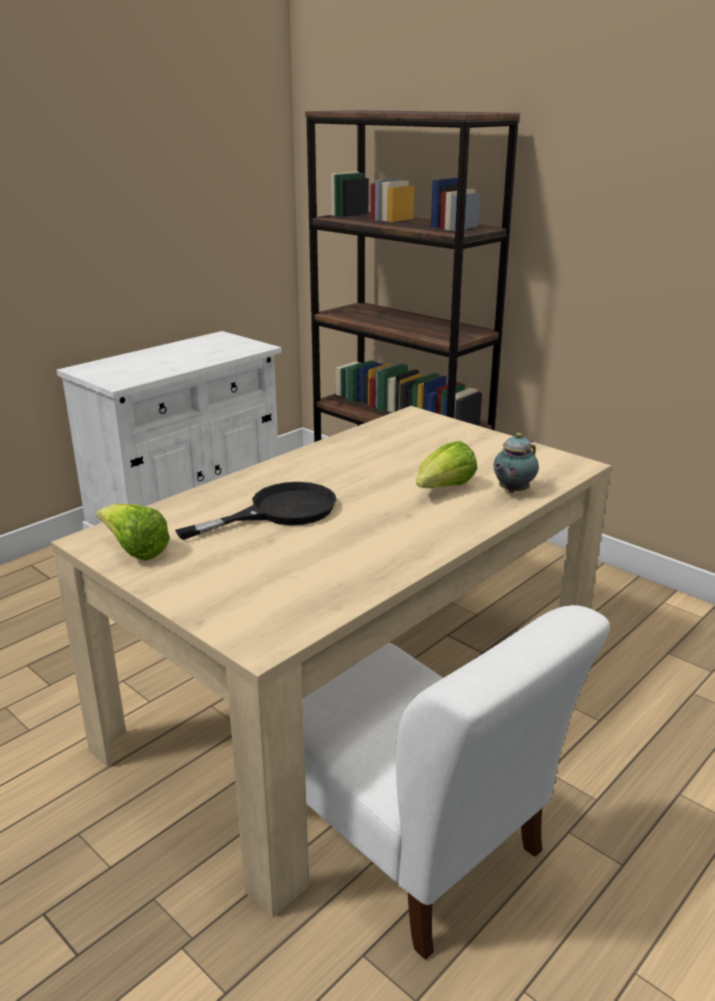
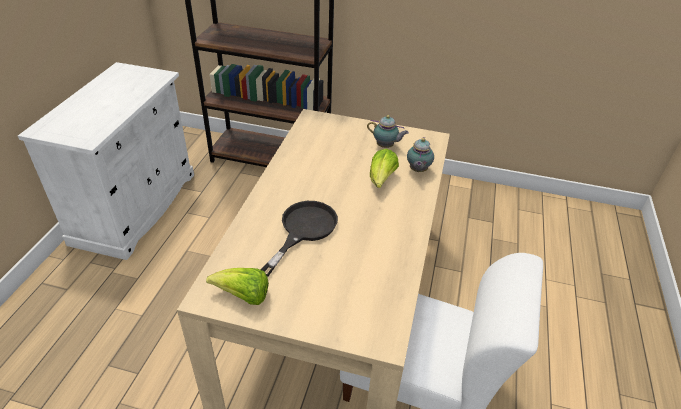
camera: 30 degrees left, 15 degrees up
none -> teapot [367,115,409,148]

